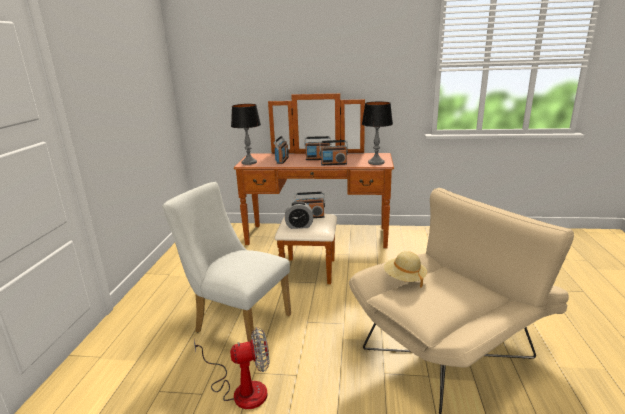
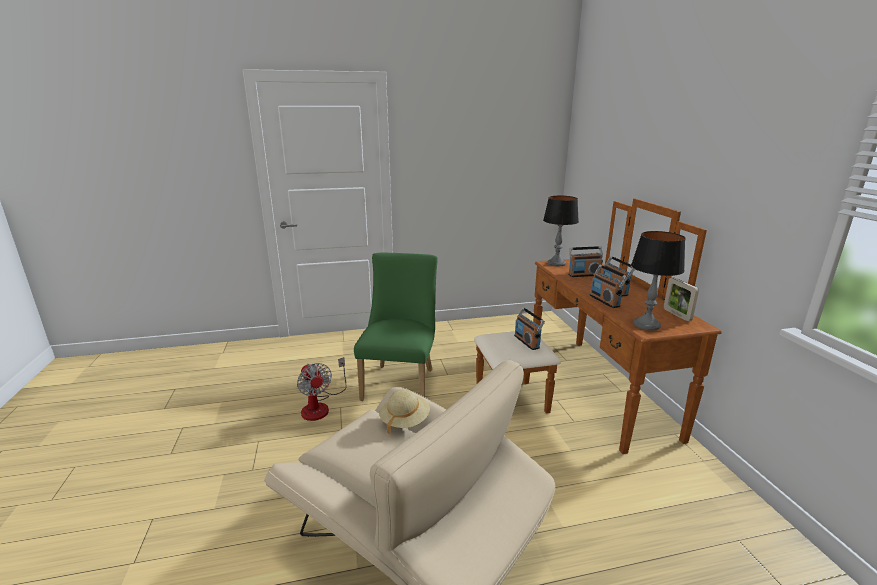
camera: 70 degrees right, 0 degrees up
white chair [162,182,291,342] -> green chair [354,252,438,401]
alarm clock [285,201,313,229] -> none
none -> picture frame [664,277,699,321]

